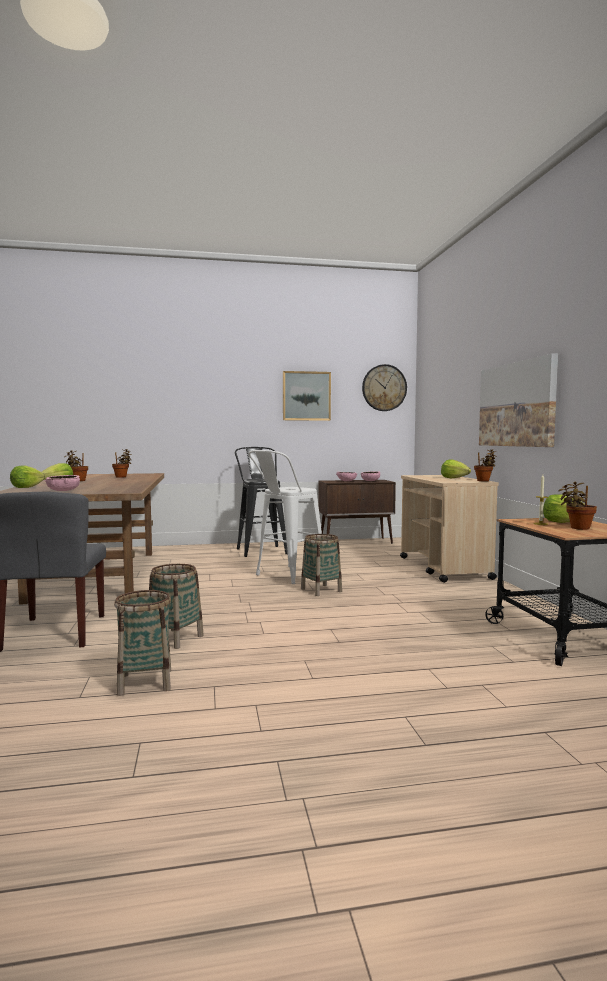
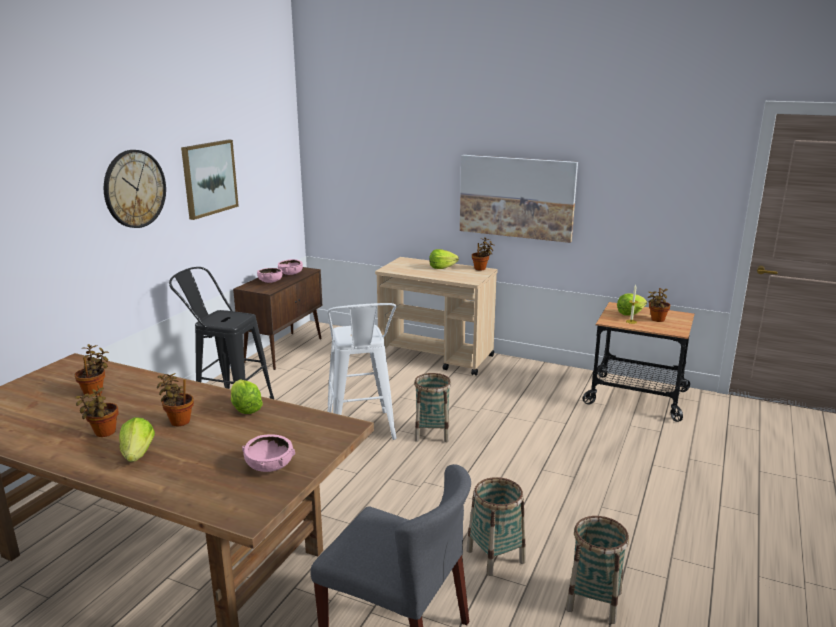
camera: 55 degrees left, 15 degrees up
lettuce [10,465,45,488] -> lettuce moved to [231,379,263,414]
wall clock [362,364,407,411] -> wall clock moved to [104,150,166,228]
none -> potted plant [157,373,194,426]

